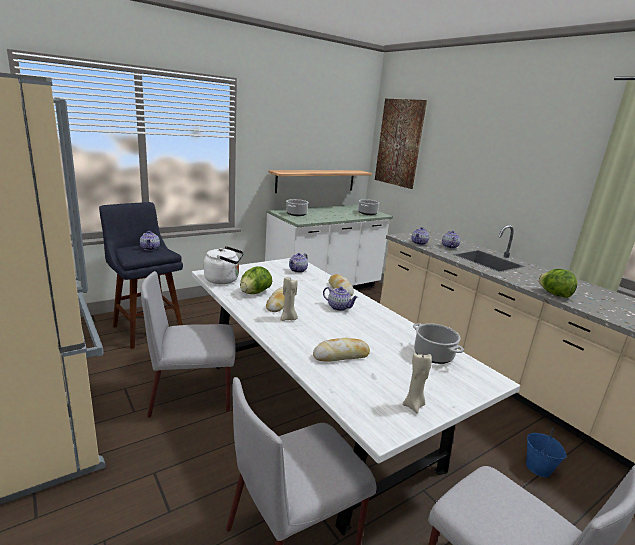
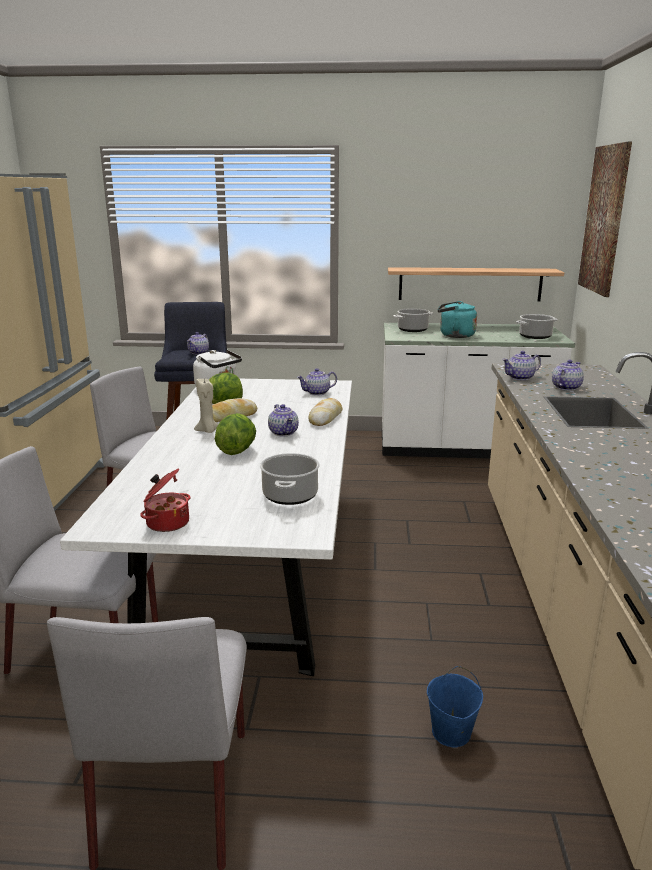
camera: 40 degrees right, 0 degrees up
bread [313,338,370,362] -> none
beige candle [403,353,432,414] -> cooking pot [140,468,191,532]
lettuce [539,269,577,298] -> lettuce moved to [215,413,256,455]
none -> turquoise kettle [437,301,477,338]

